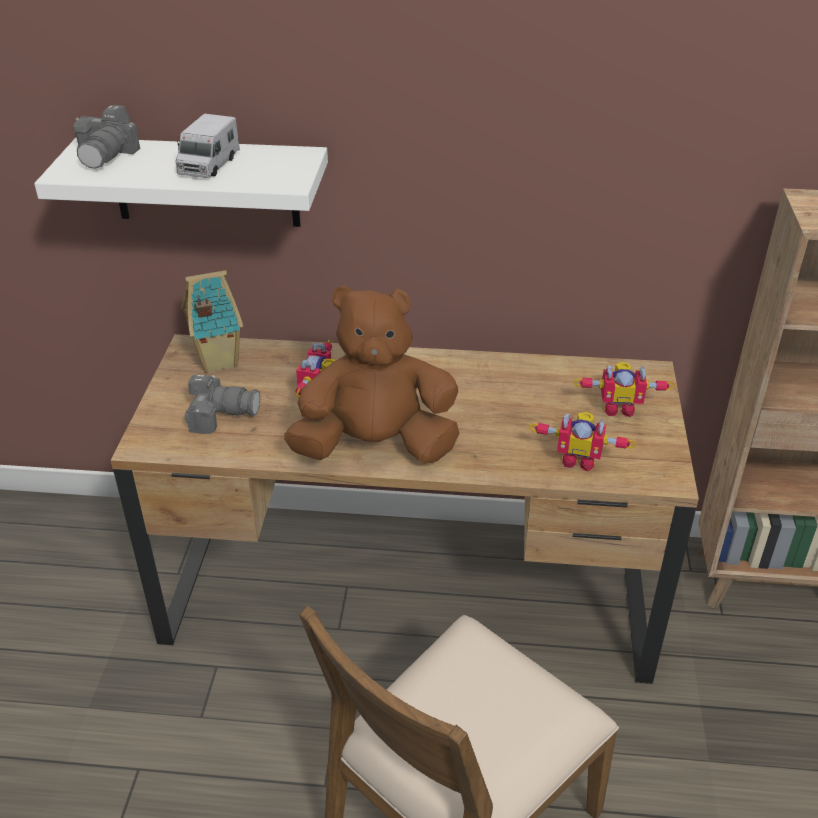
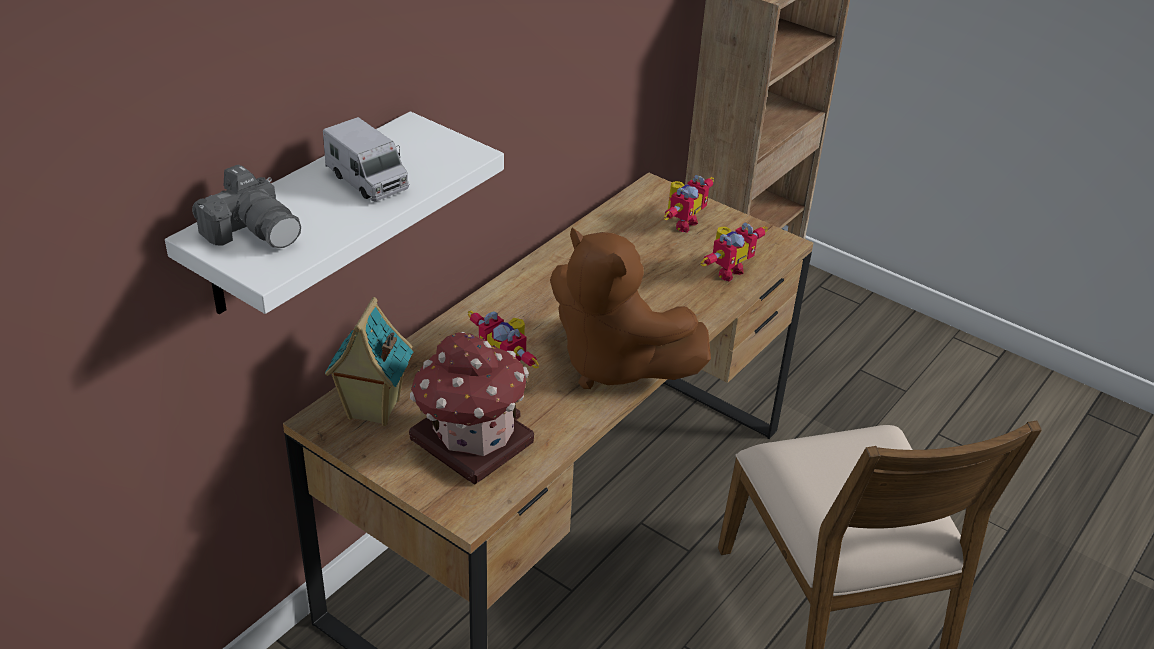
camera: 60 degrees left, 0 degrees up
camera [185,375,260,434] -> toy house [409,332,534,485]
brown plush toy [284,285,459,464] -> brown plush toy turned 75 degrees counterclockwise [550,227,711,389]

